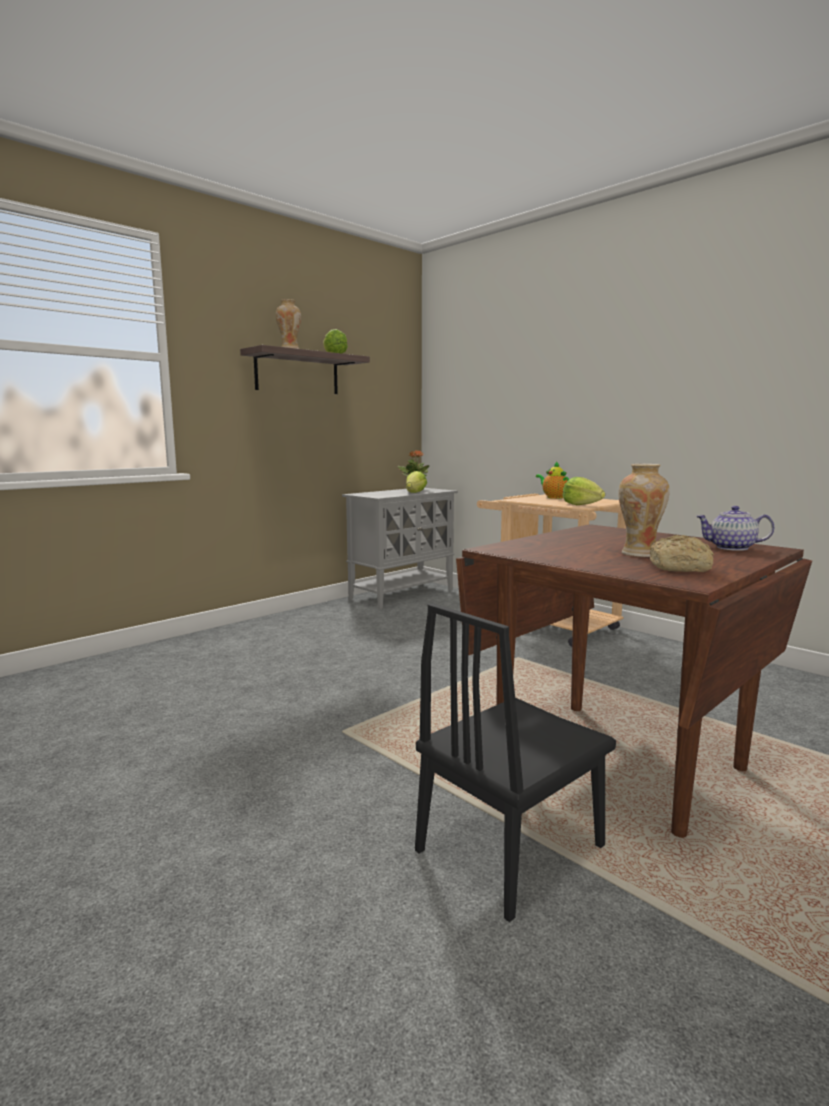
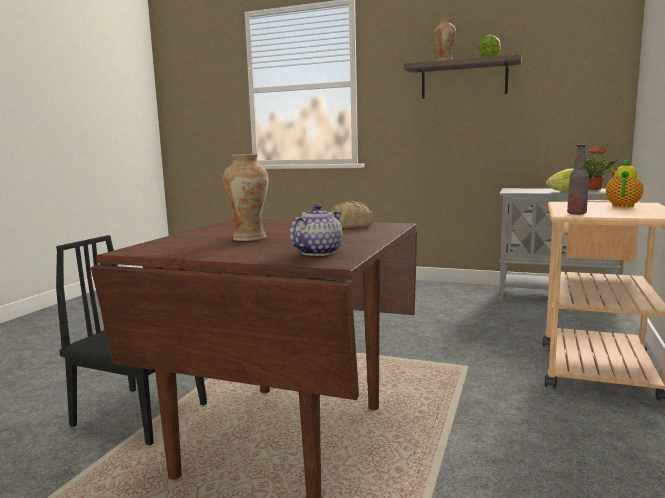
camera: 65 degrees right, 0 degrees up
lettuce [562,477,605,505] -> bottle [567,145,589,215]
bread [650,535,714,572] -> bread moved to [331,201,375,228]
teapot [696,506,774,551] -> teapot turned 45 degrees clockwise [290,204,343,256]

